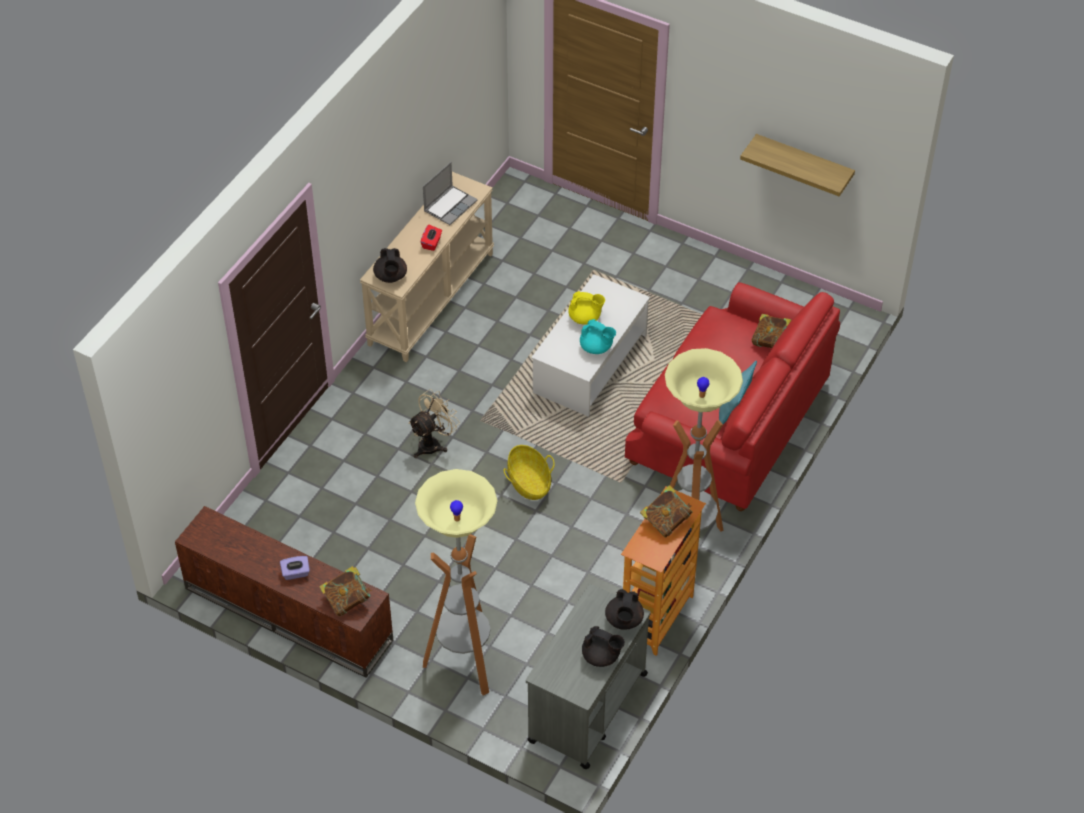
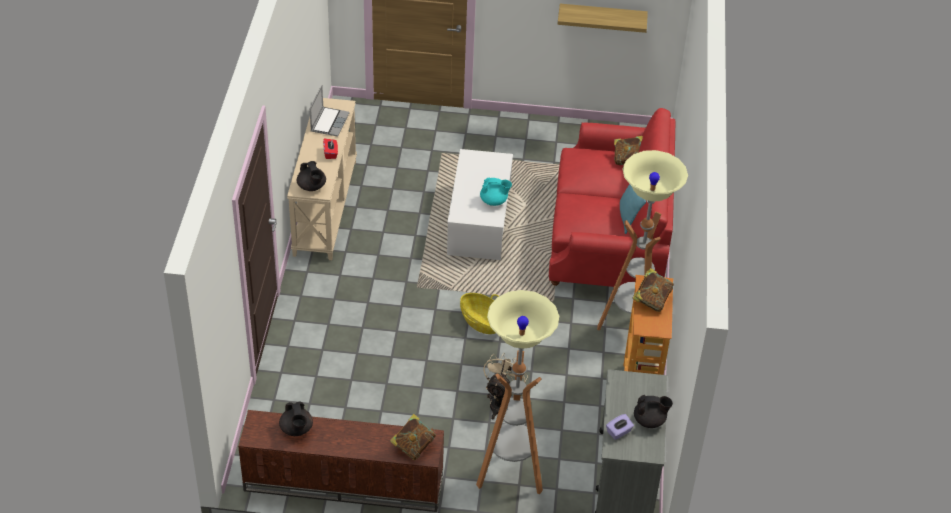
camera: 25 degrees left, 5 degrees down
purple tissue box [280,556,310,580] -> purple tissue box moved to [606,414,634,440]
beige fan [408,389,460,458] -> beige fan moved to [483,353,528,419]
yellow teapot [568,291,605,325] -> none
black teapot [605,589,644,630] -> black teapot moved to [279,401,313,436]

